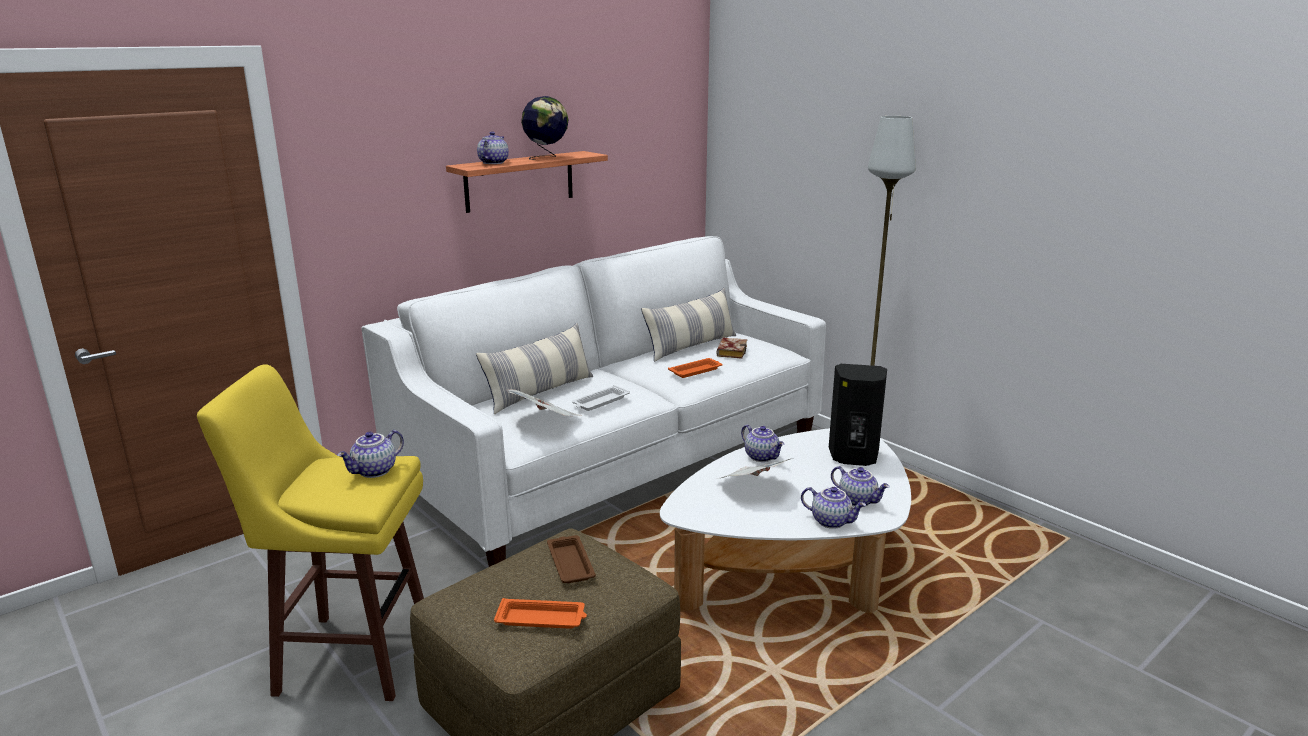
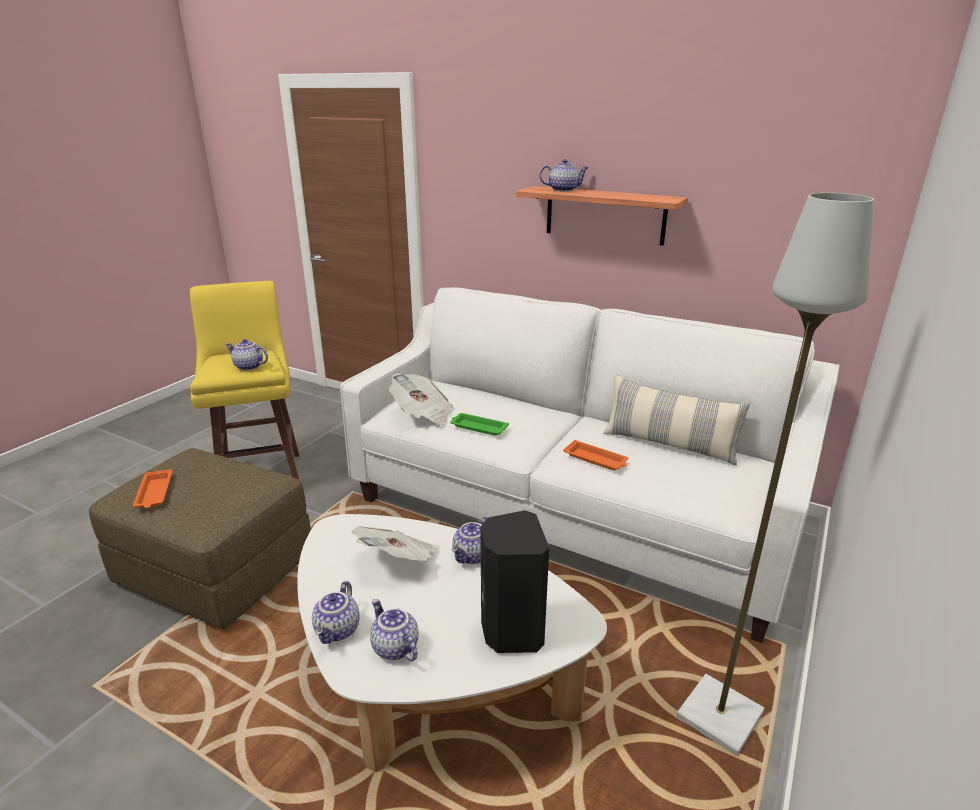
camera: 70 degrees right, 5 degrees up
pillow [476,323,593,414] -> none
globe [521,96,569,160] -> none
brown tray [547,535,596,583] -> none
white tray [572,385,630,411] -> green tray [450,413,509,436]
book [717,338,747,359] -> none
teapot [831,466,890,507] -> teapot turned 120 degrees clockwise [370,599,419,661]

